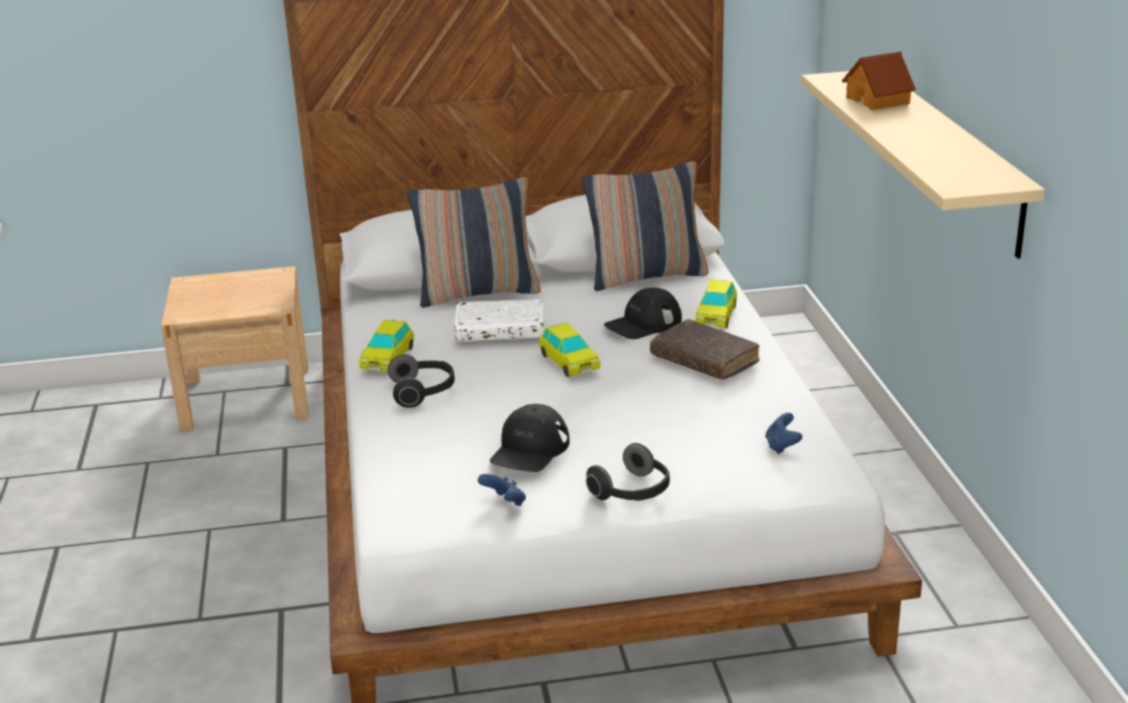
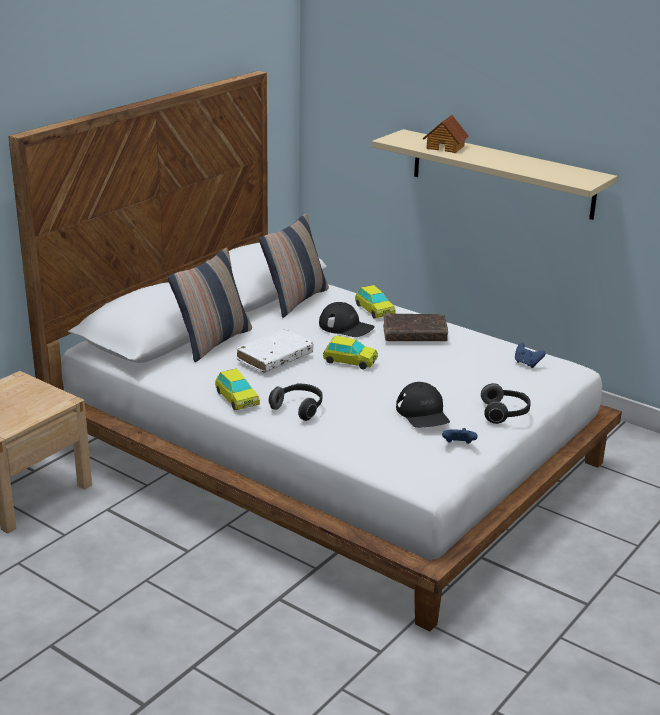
camera: 45 degrees left, 0 degrees up
black cap [604,288,682,339] -> black cap turned 75 degrees counterclockwise [319,302,375,337]

